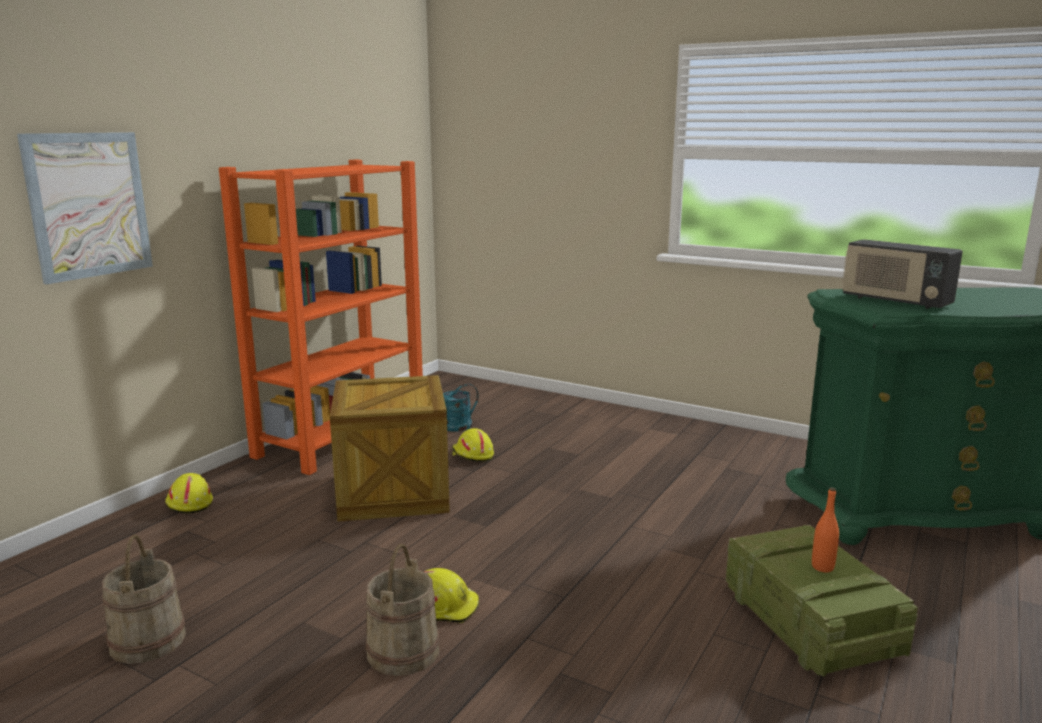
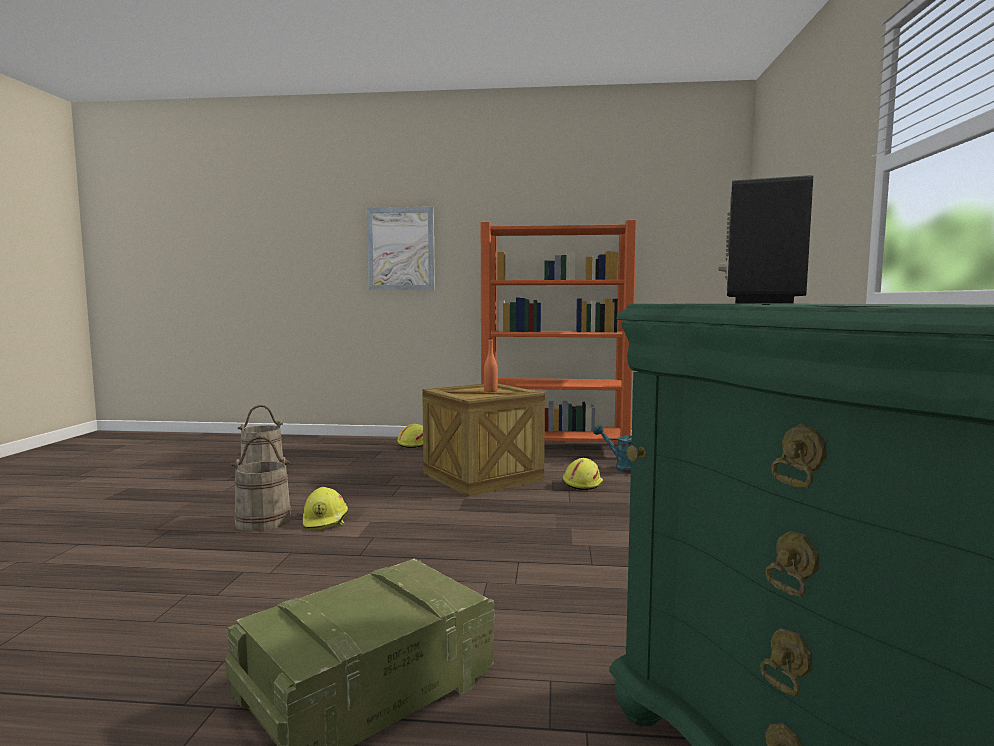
camera: 65 degrees right, 10 degrees down
orange bottle [812,487,839,573] -> orange bottle moved to [484,338,498,392]

